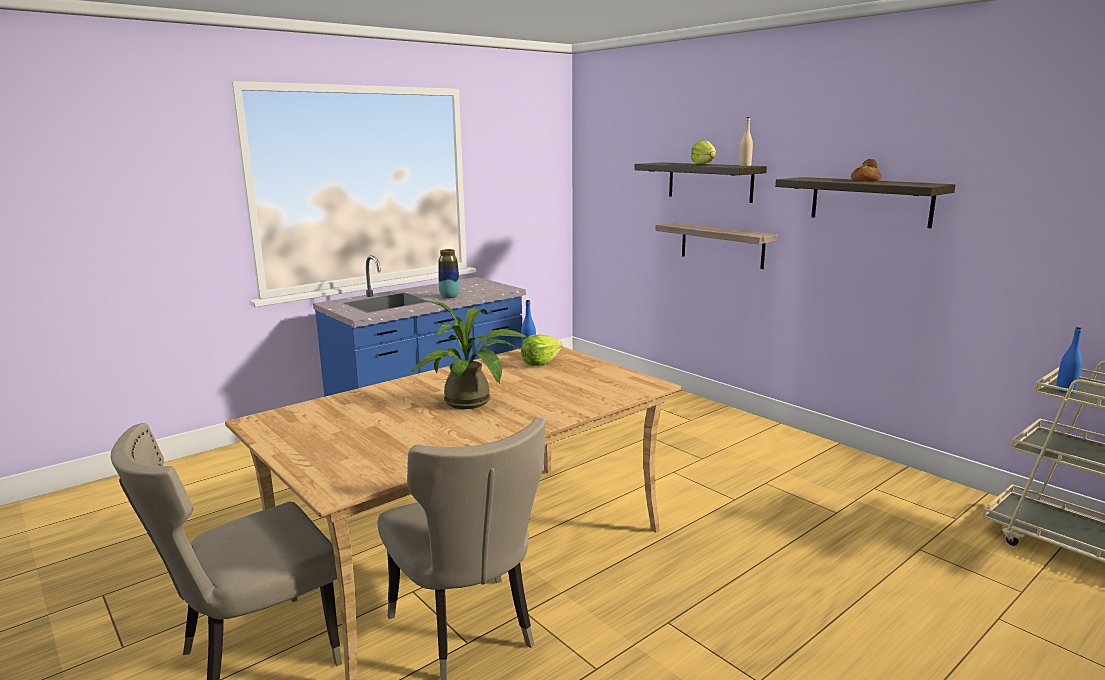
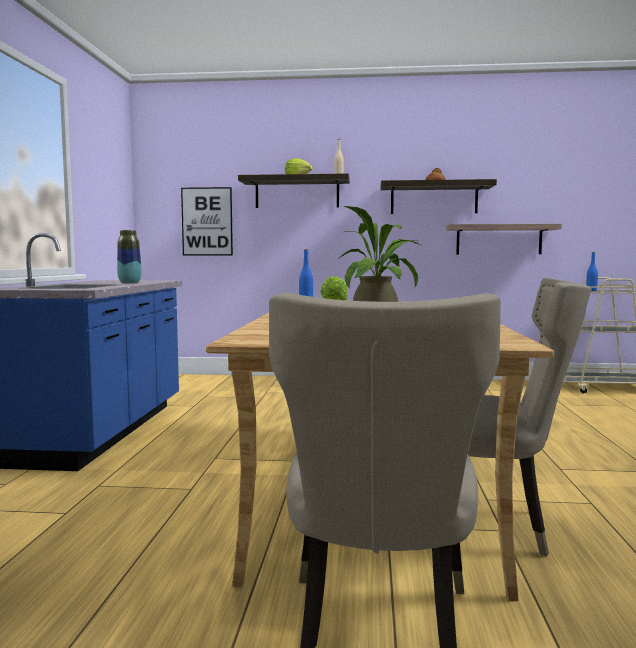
camera: 45 degrees left, 10 degrees down
shelf [655,222,778,269] -> shelf moved to [446,224,562,254]
none -> picture [181,187,233,255]

